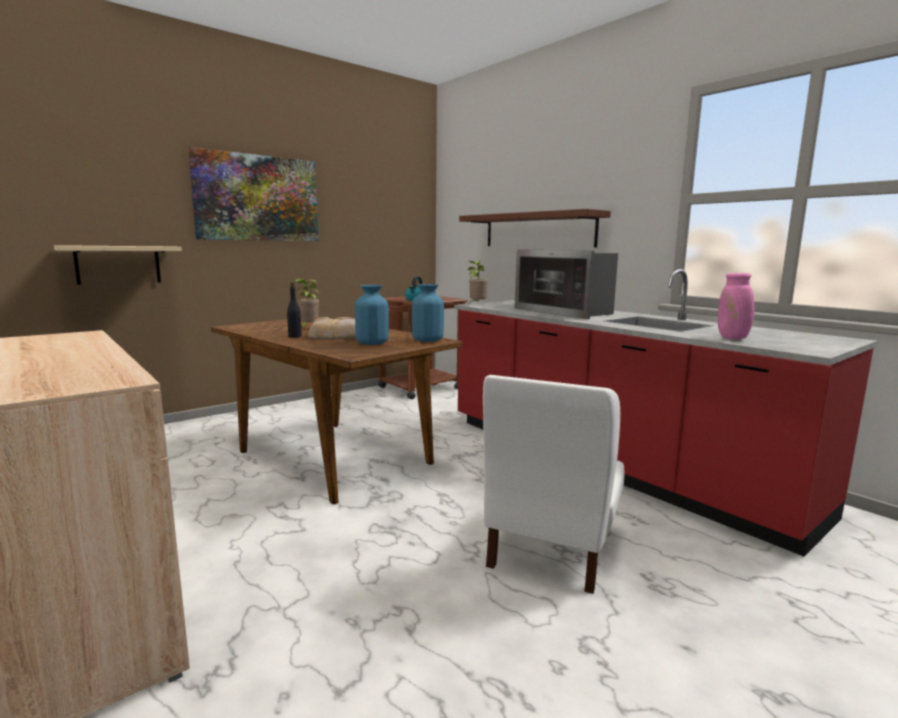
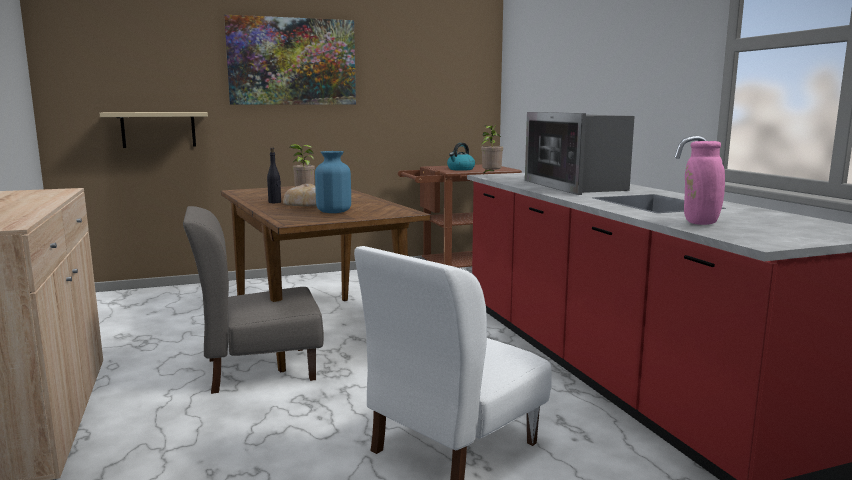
camera: 20 degrees right, 0 degrees up
blue vase [412,284,444,342] -> none
brown shelf [459,209,611,247] -> none
none -> grey chair [183,206,324,394]

